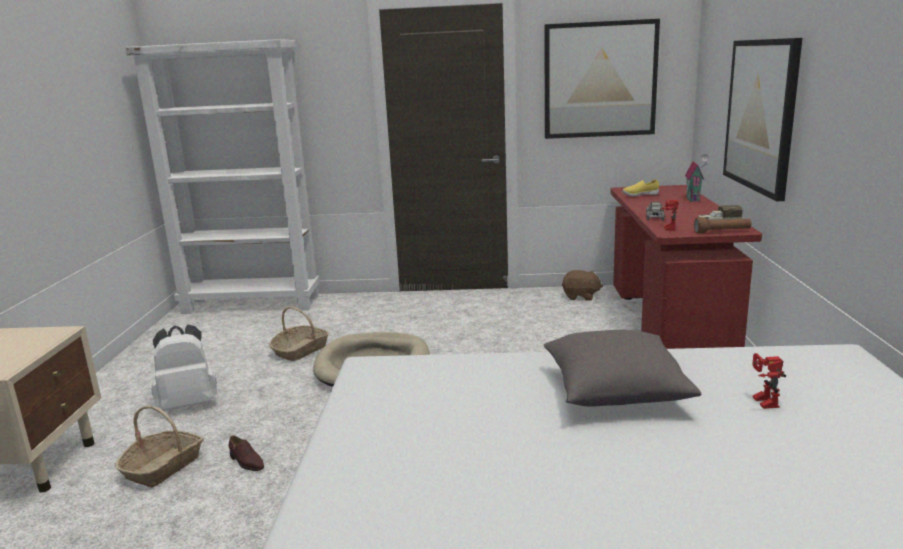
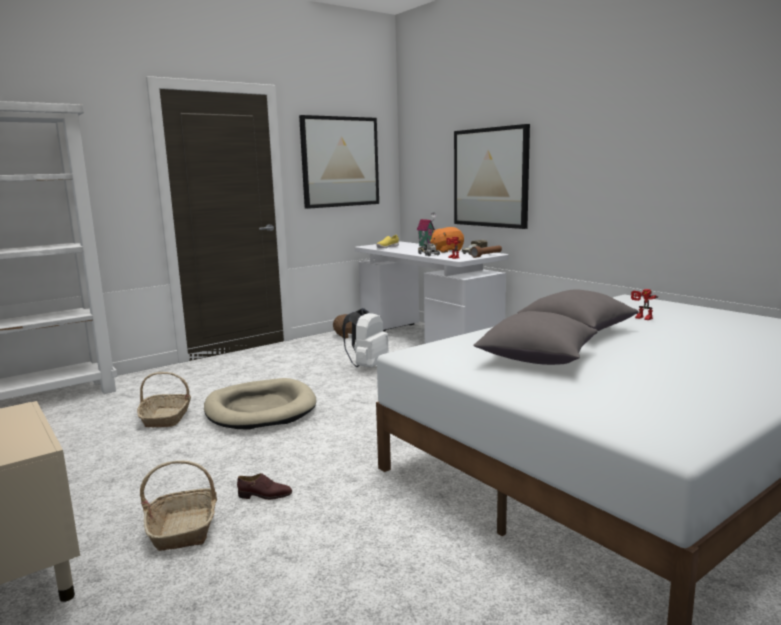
camera: 40 degrees left, 5 degrees down
white backpack [151,324,217,411] -> white backpack moved to [342,308,389,368]
red desk [610,185,762,349] -> white desk [355,242,509,344]
none -> orange plush toy [430,227,464,253]
none -> grey pillow [473,311,598,365]

